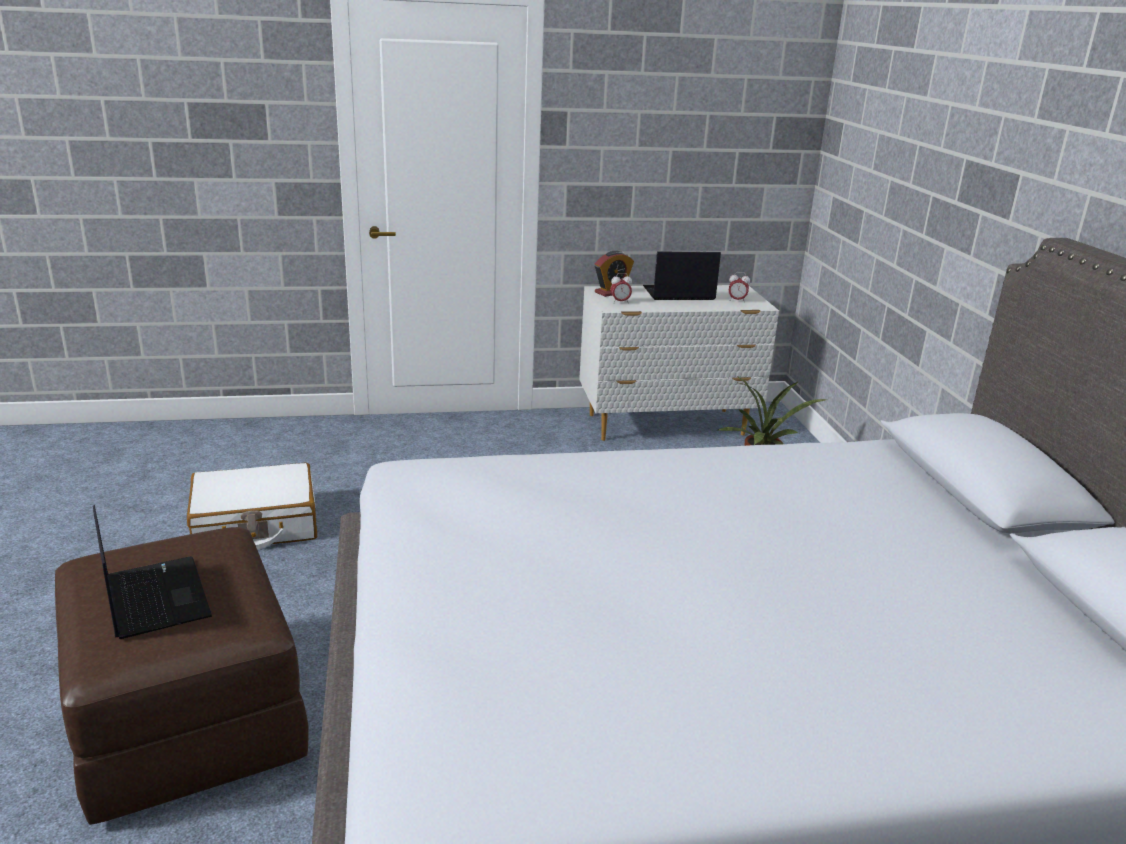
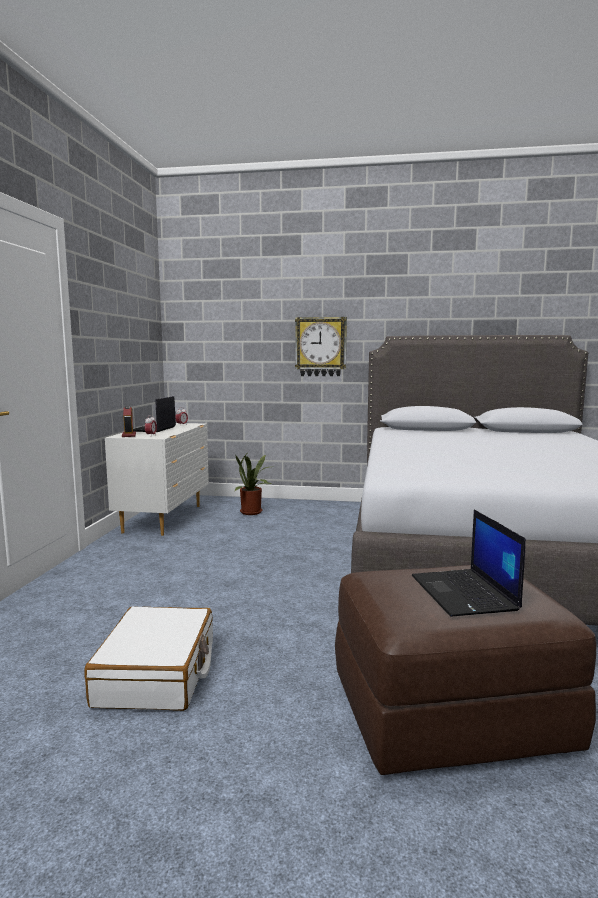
camera: 70 degrees left, 15 degrees down
laptop [93,505,212,639] -> laptop turned 90 degrees counterclockwise [412,510,526,616]
none -> wall clock [295,317,347,376]

